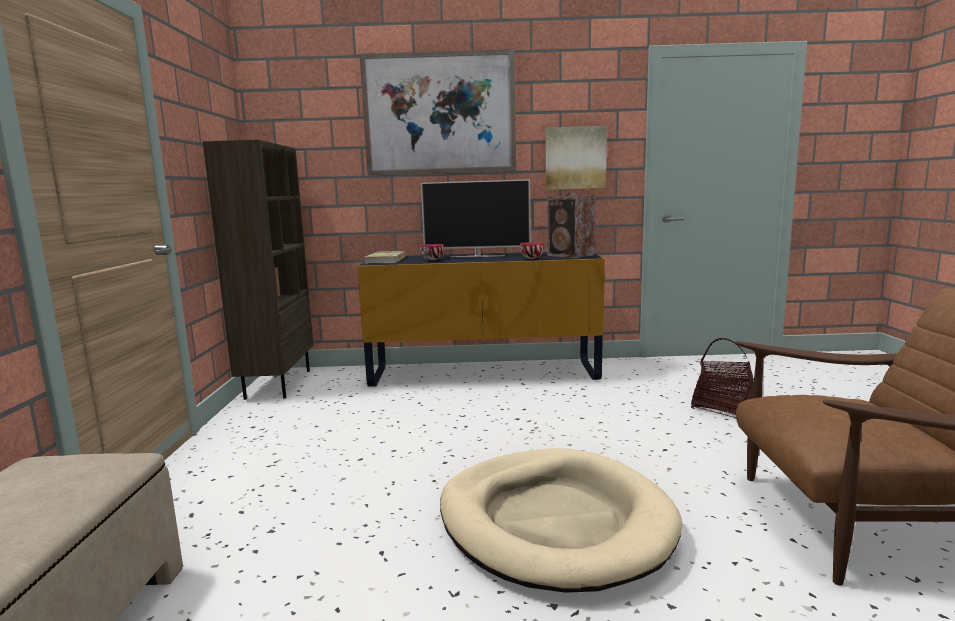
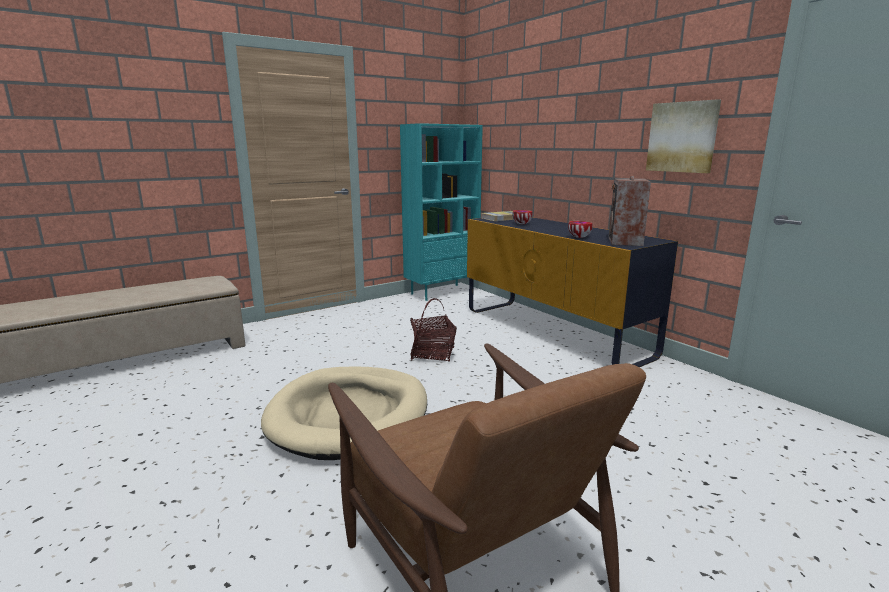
camera: 55 degrees right, 5 degrees up
brown bookcase [203,140,314,400] -> turquoise bookcase [400,123,483,301]
picture [360,49,516,175] -> none
television [421,179,531,257] -> none
basket [691,338,754,418] -> basket moved to [410,298,457,362]

